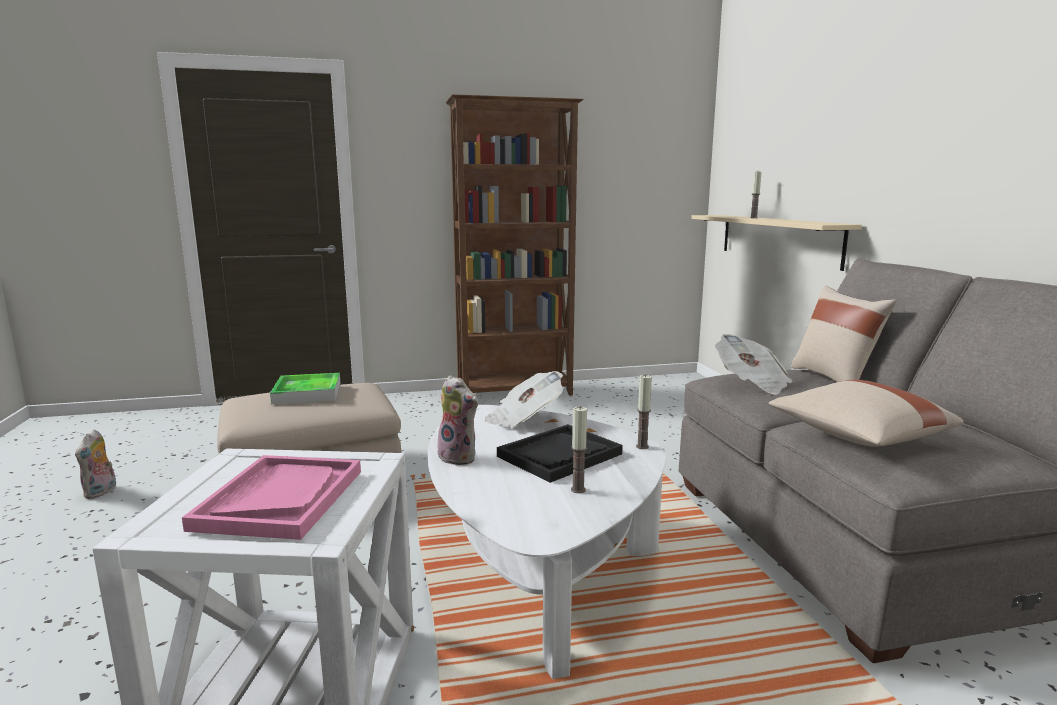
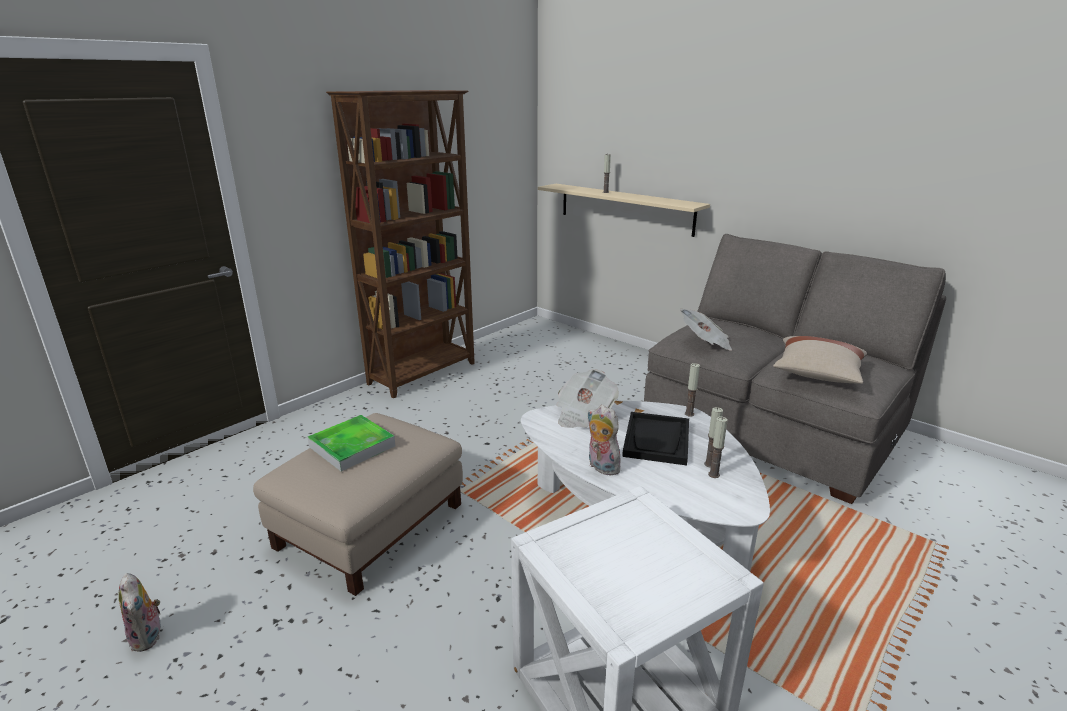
camera: 35 degrees left, 10 degrees up
pink tray [182,455,361,540] -> none
plush toy [437,375,478,466] -> plush toy turned 135 degrees counterclockwise [588,405,623,476]
beige pillow [791,285,897,382] -> none
none -> candle [708,416,728,478]

